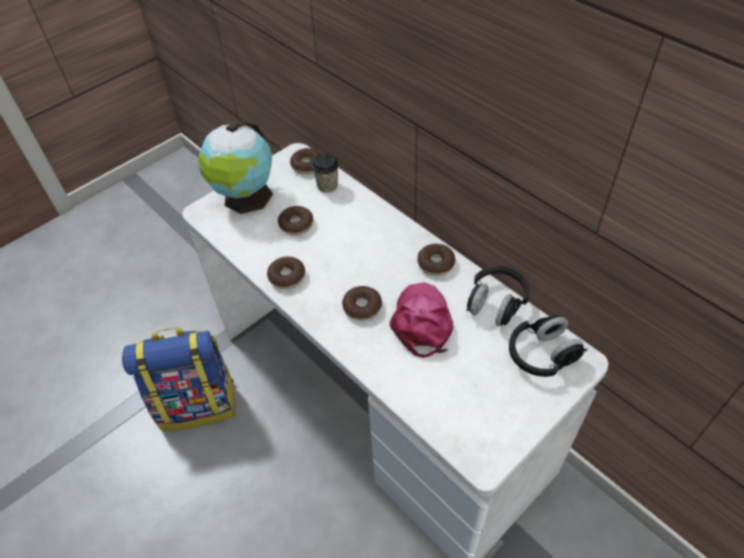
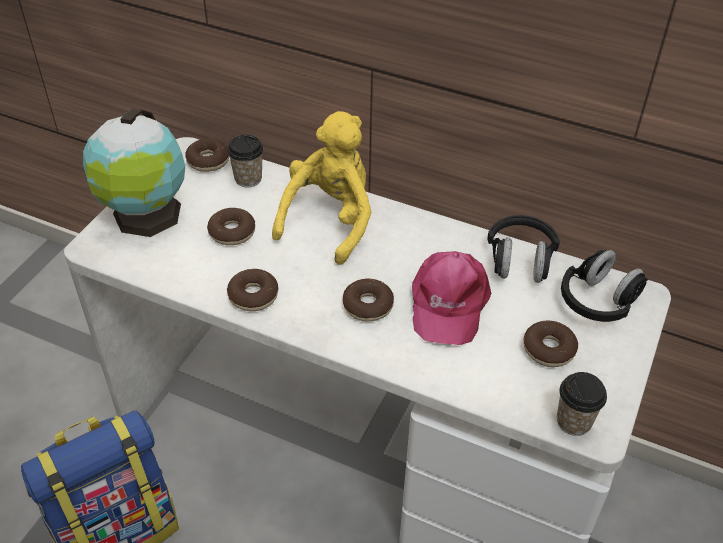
camera: 25 degrees left, 5 degrees down
pink cap [390,282,453,358] -> pink cap turned 150 degrees counterclockwise [412,251,492,345]
donut [417,244,455,276] -> donut moved to [523,321,578,367]
none -> yellow plush toy [272,111,372,265]
none -> cup [557,372,607,436]

